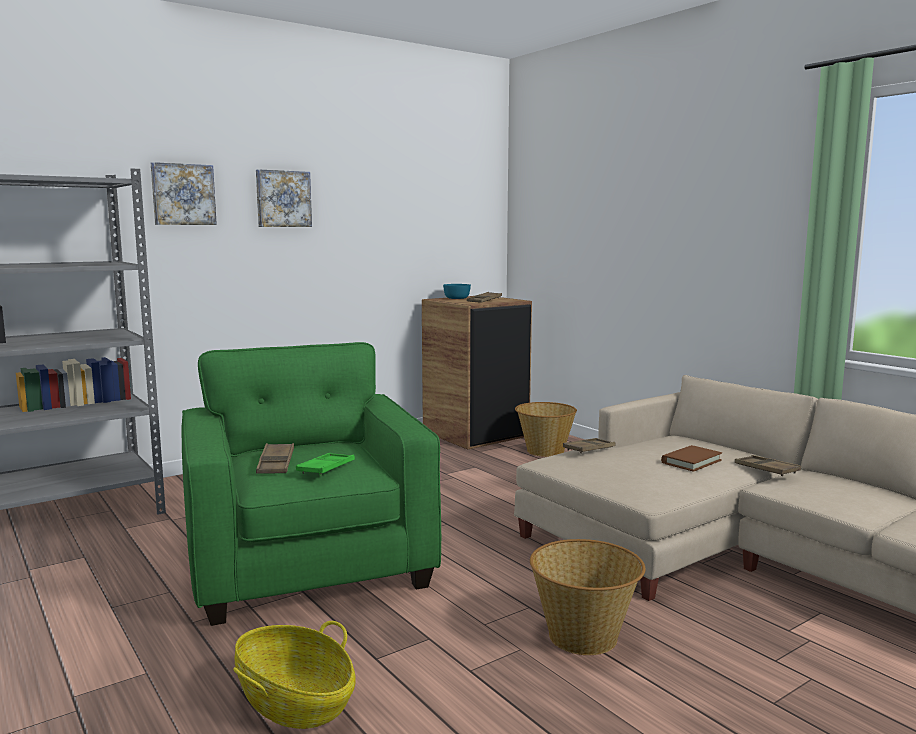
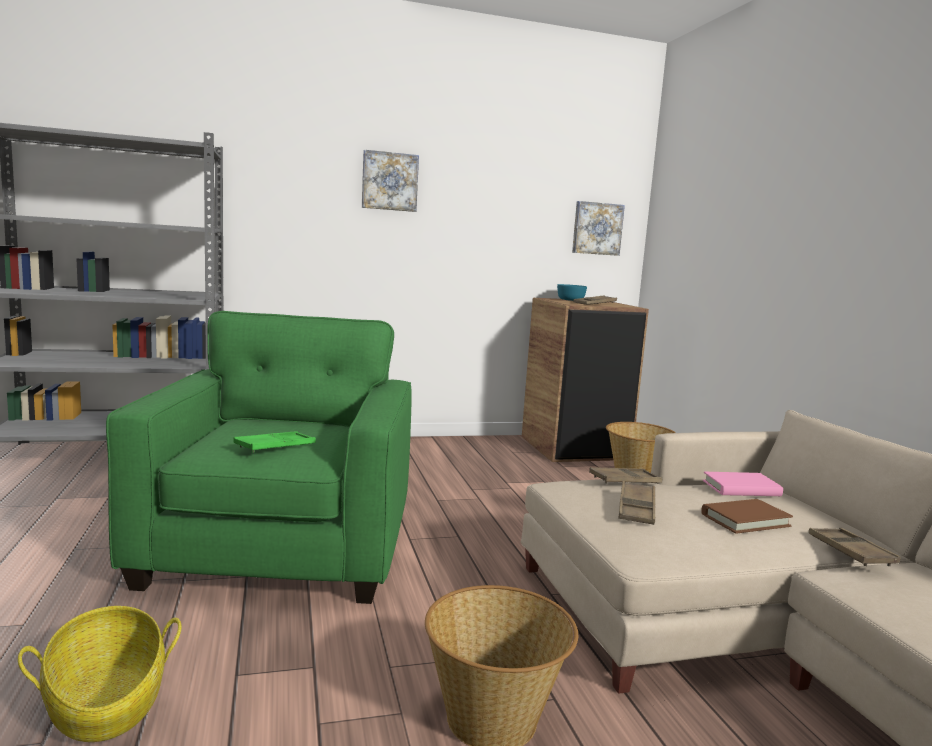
camera: 20 degrees right, 0 degrees up
picture [151,162,217,225] -> picture moved to [572,201,625,256]
brown tray [256,443,294,474] -> brown tray moved to [618,481,655,525]
none -> pink book [703,472,783,496]

